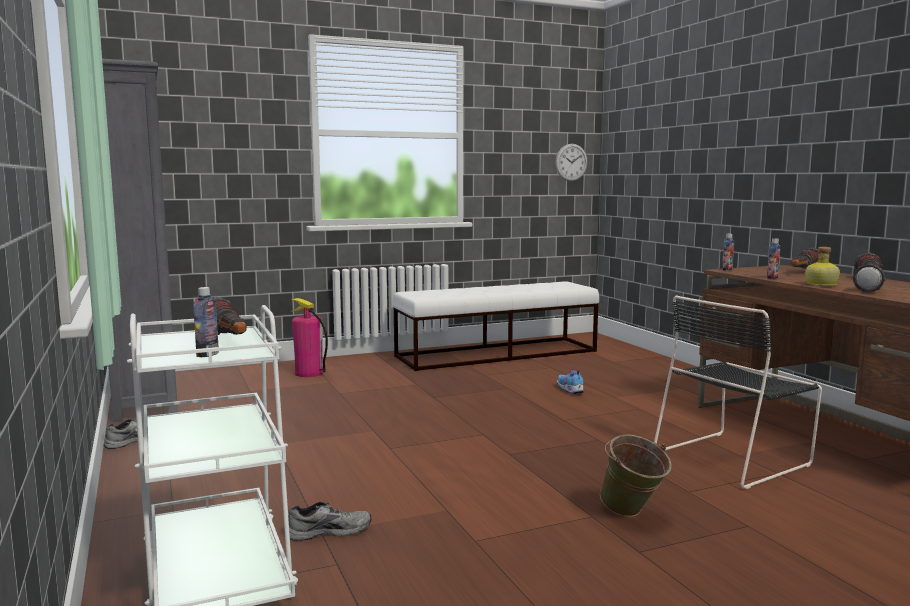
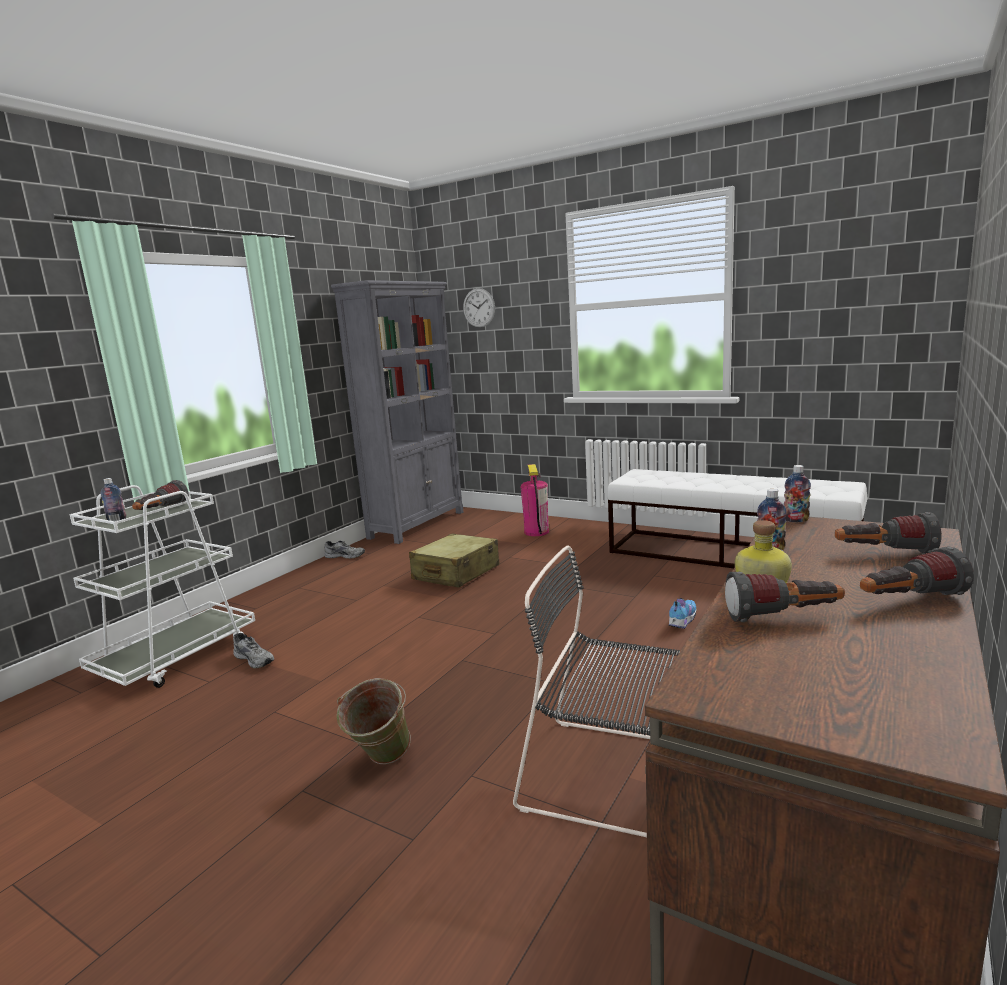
camera: 55 degrees right, 5 degrees up
wall clock [555,144,587,181] -> wall clock moved to [463,288,495,328]
none -> beige suitcase [409,533,499,587]

